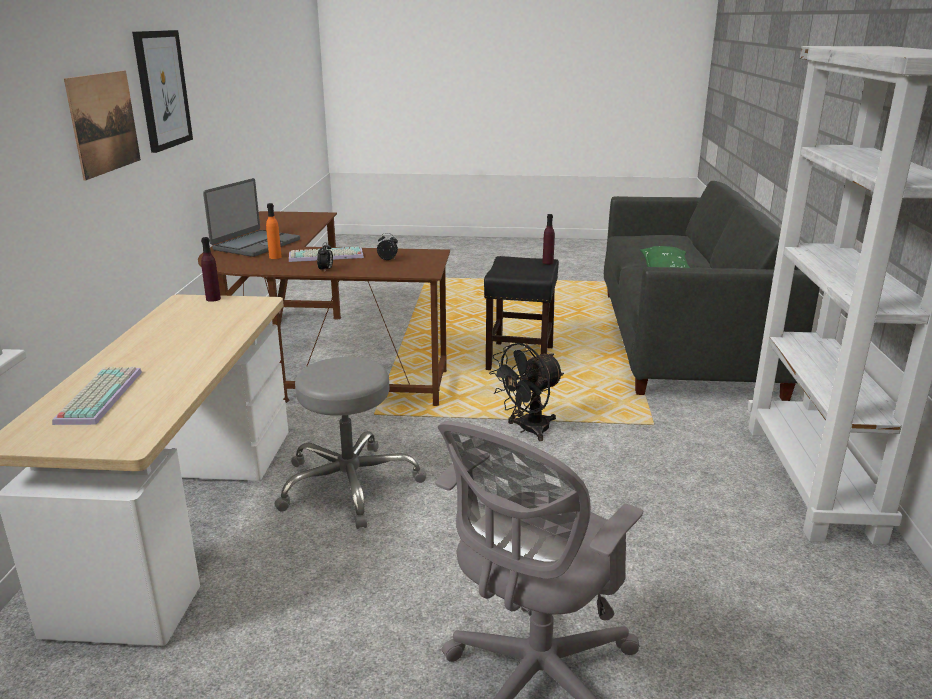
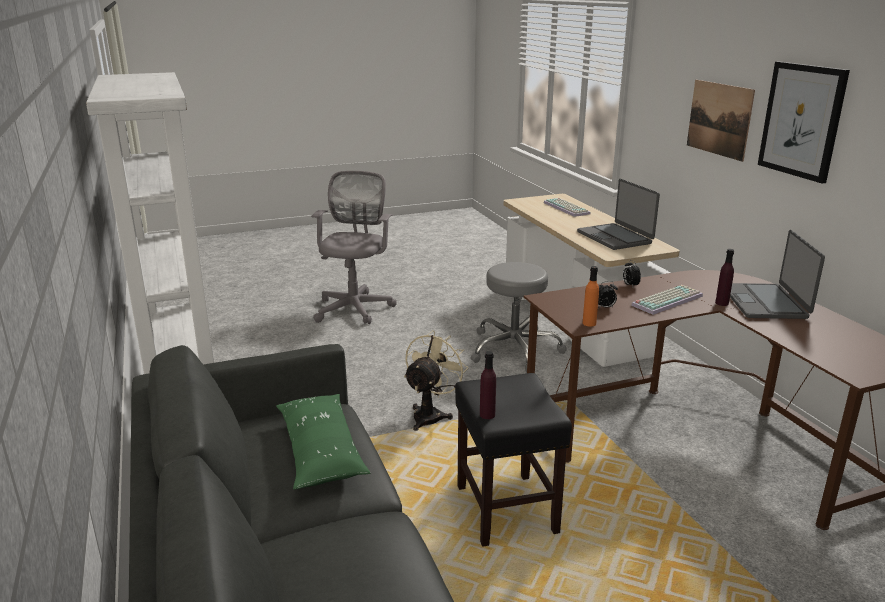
camera: 155 degrees right, 0 degrees up
purple bottle [201,237,221,302] -> purple bottle moved to [715,249,734,306]
orange bottle [266,203,282,259] -> orange bottle moved to [583,266,599,327]
black fan [489,343,564,441] -> beige fan [404,330,468,431]
none -> laptop [577,179,660,250]

